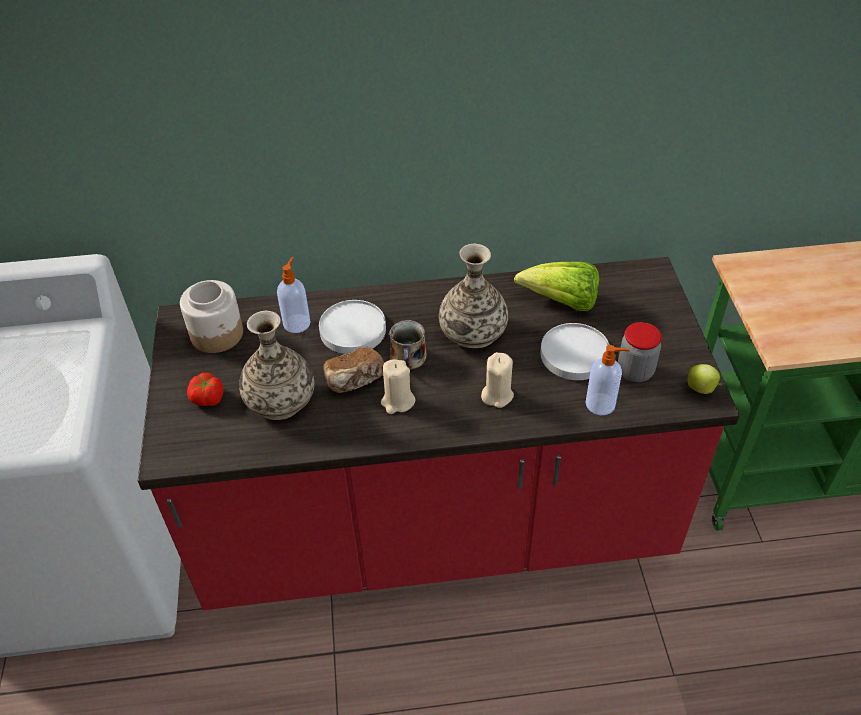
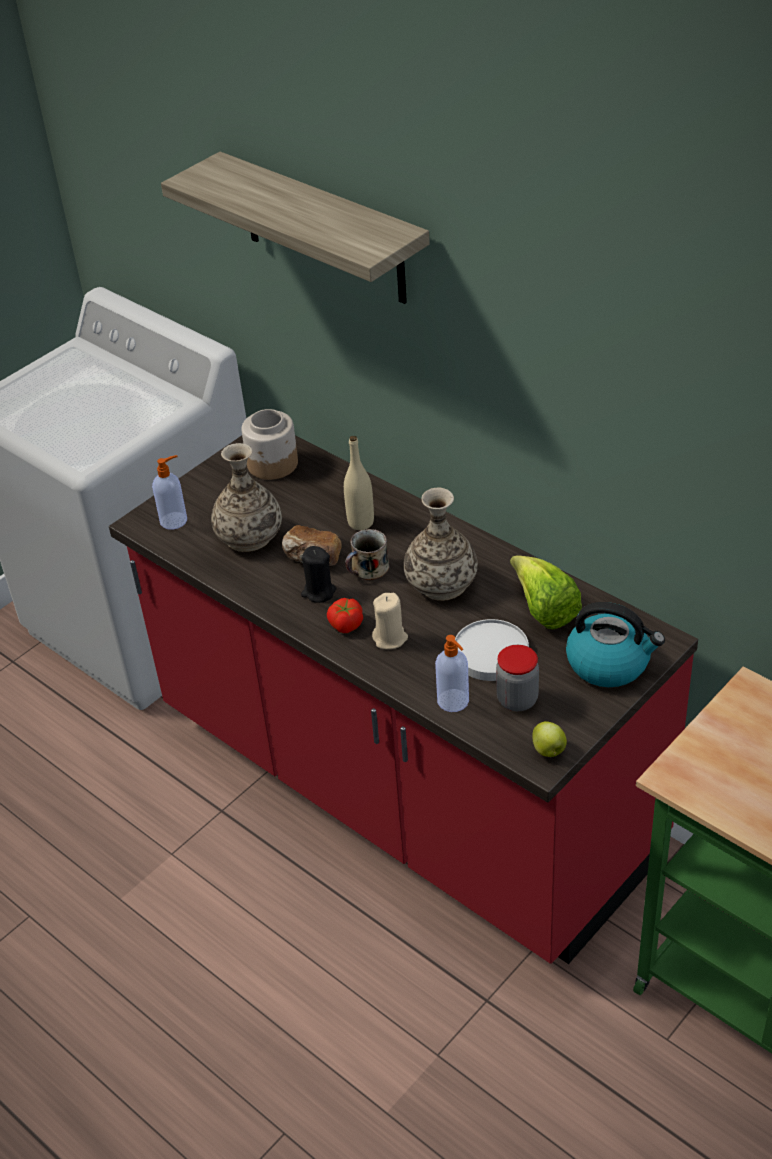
camera: 50 degrees right, 5 degrees down
tomato [187,373,224,406] -> tomato moved to [327,598,363,633]
soap dispenser [277,257,311,333] -> soap dispenser moved to [152,455,187,530]
white plate [319,300,386,354] -> beige bottle [344,436,374,530]
beige candle [381,359,415,414] -> black candle [301,546,336,603]
none -> shelf [161,151,430,304]
none -> kettle [566,602,665,687]

